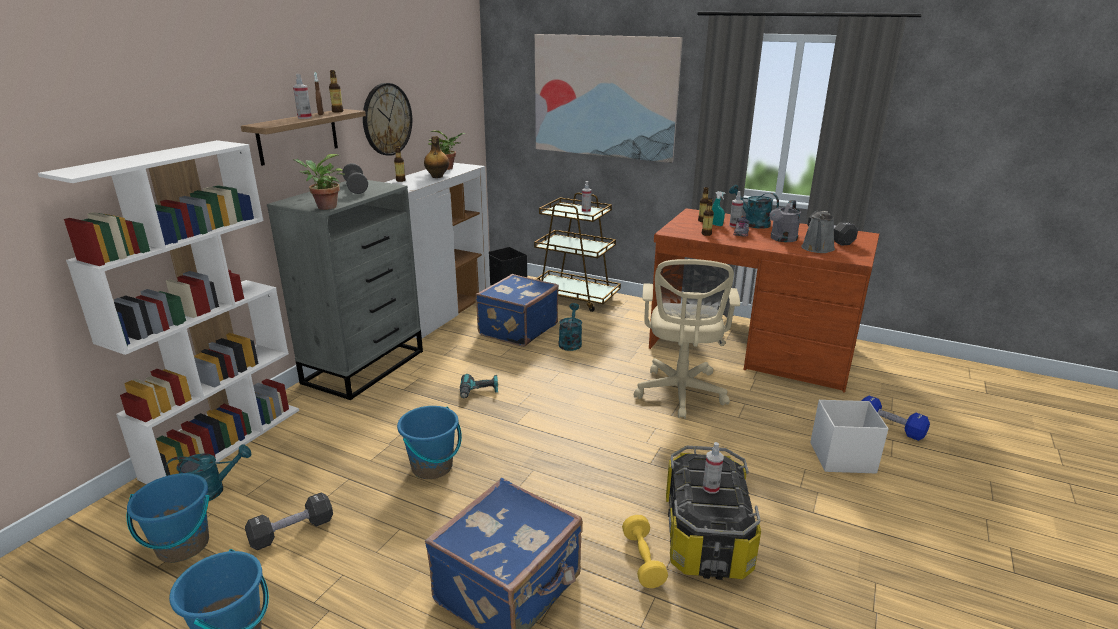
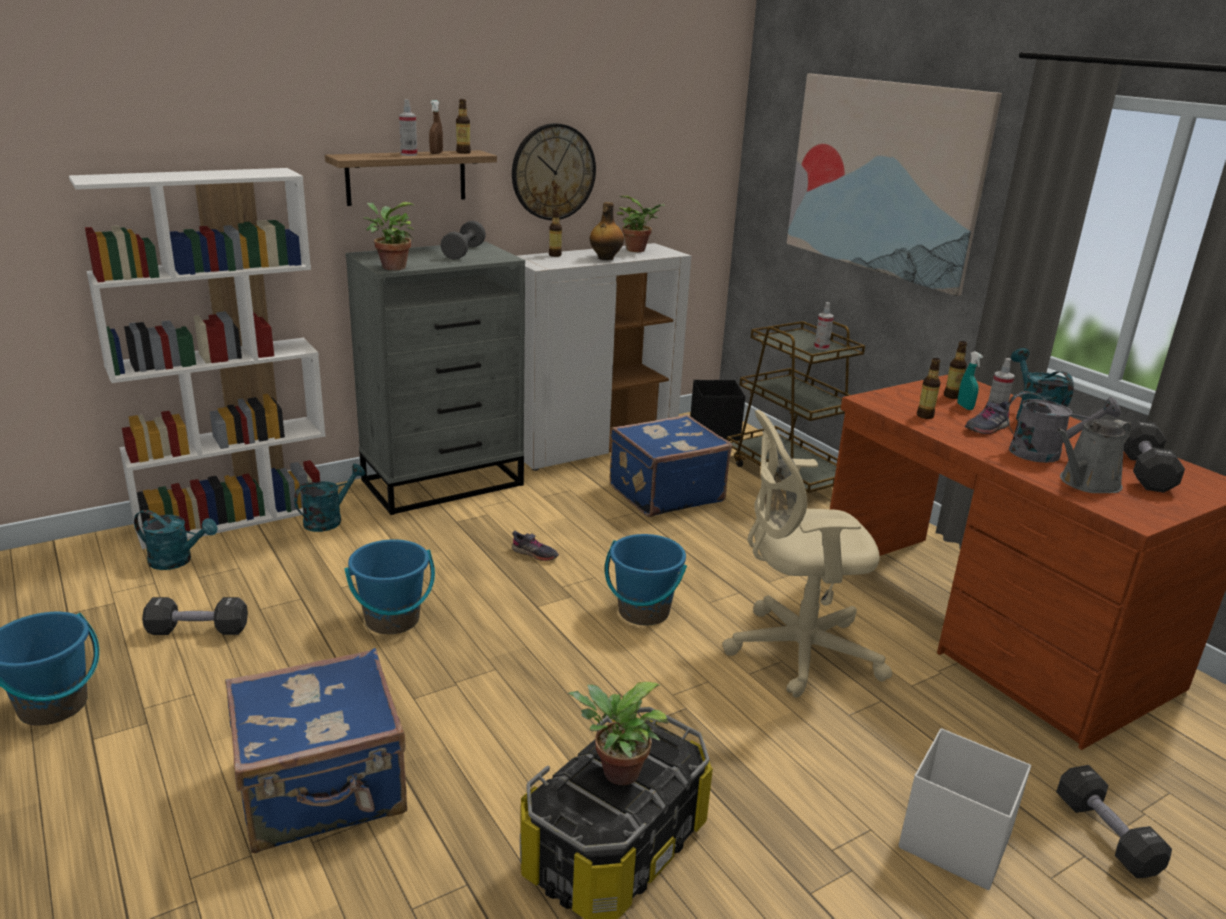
camera: 30 degrees right, 0 degrees up
blue bucket [127,473,210,563] -> blue bucket moved to [605,534,687,626]
power drill [460,374,498,398] -> grey shoe [512,531,559,561]
turquoise watering can [559,303,582,351] -> turquoise watering can moved to [294,464,365,532]
yellow dumbbell [622,515,668,588] -> none
beige office chair [634,259,740,419] -> beige office chair turned 45 degrees clockwise [722,410,892,698]
spray bottle [703,442,724,494] -> potted plant [568,682,669,785]
grey watering can [769,200,801,242] -> grey watering can turned 150 degrees counterclockwise [1006,391,1121,463]
blue dumbbell [862,396,930,441] -> black dumbbell [1056,765,1172,878]

